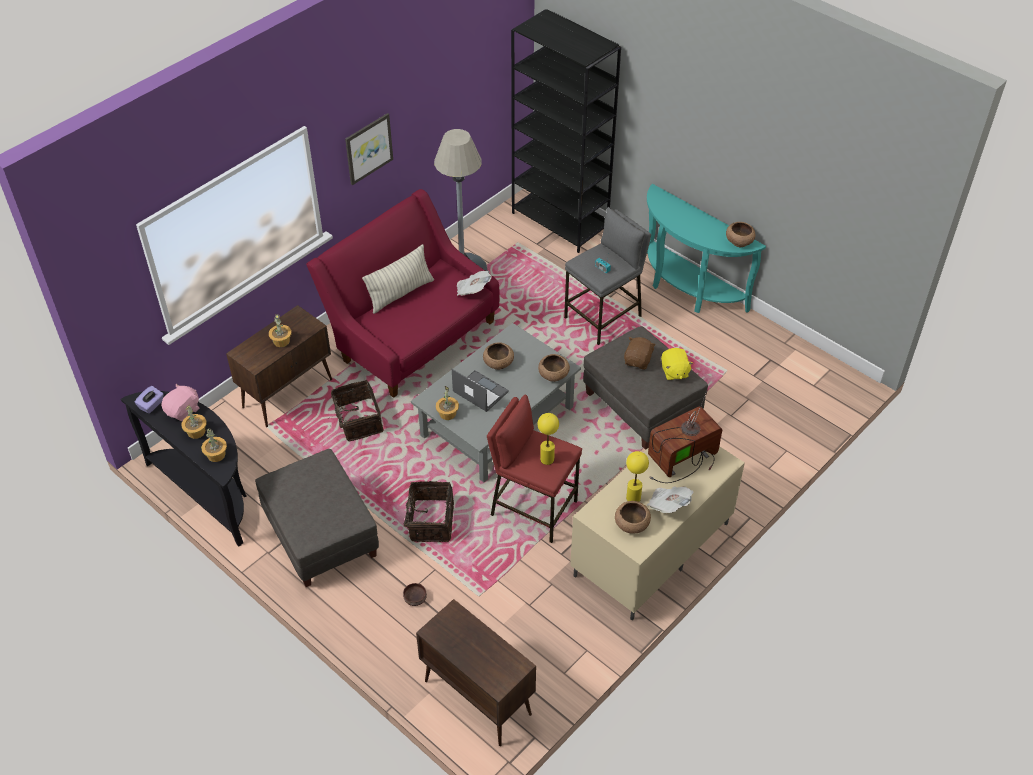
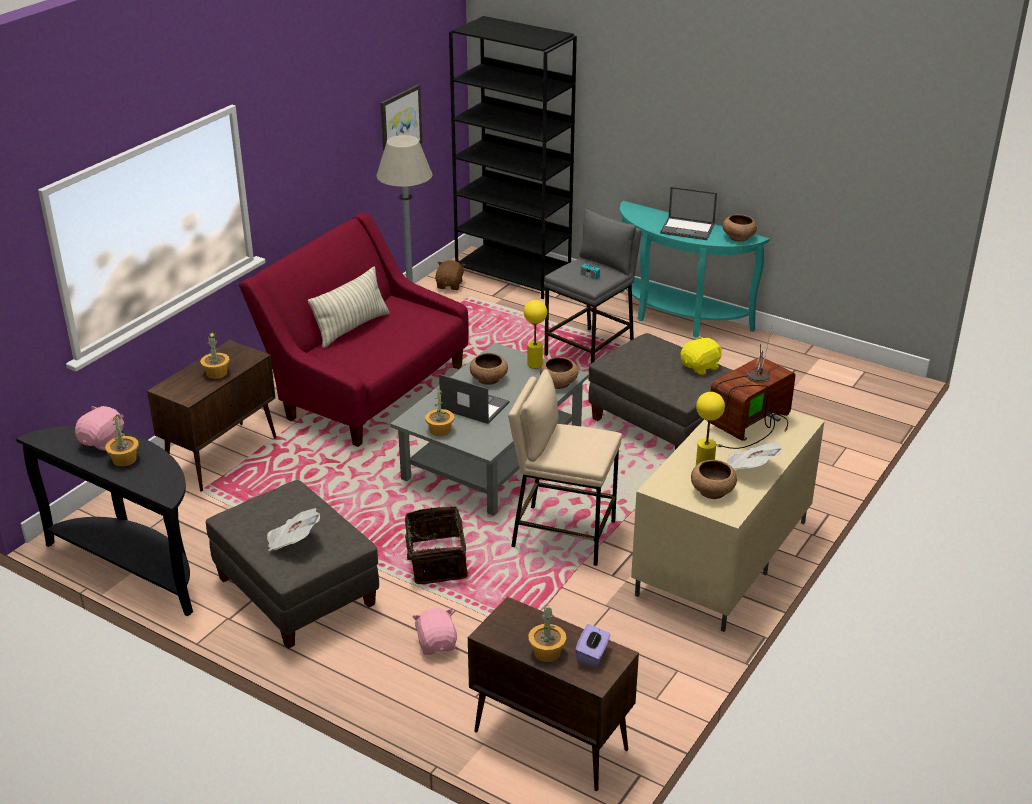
camera: 10 degrees left, 15 degrees down
purple tissue box [135,386,164,414] -> purple tissue box moved to [575,624,610,668]
potted plant [201,428,227,462] -> potted plant moved to [528,605,566,662]
basket [329,380,383,441] -> none
picture [345,113,393,185] -> picture moved to [381,84,422,152]
brown bowl [403,583,427,606] -> pink plush toy [412,608,457,655]
newspaper [457,271,492,296] -> newspaper moved to [267,508,320,551]
red stool [487,394,582,543] -> beige stool [508,369,622,566]
yellow table lamp [537,413,559,465] -> yellow table lamp moved to [524,300,547,369]
brown plush toy [624,337,656,369] -> brown plush toy moved to [435,260,465,290]
yellow plush toy [661,348,693,380] -> yellow plush toy turned 105 degrees counterclockwise [680,335,723,375]
none -> laptop [660,187,717,240]

